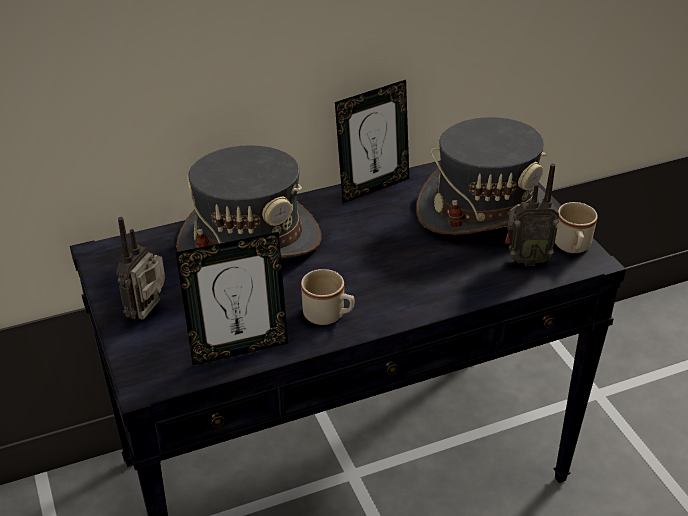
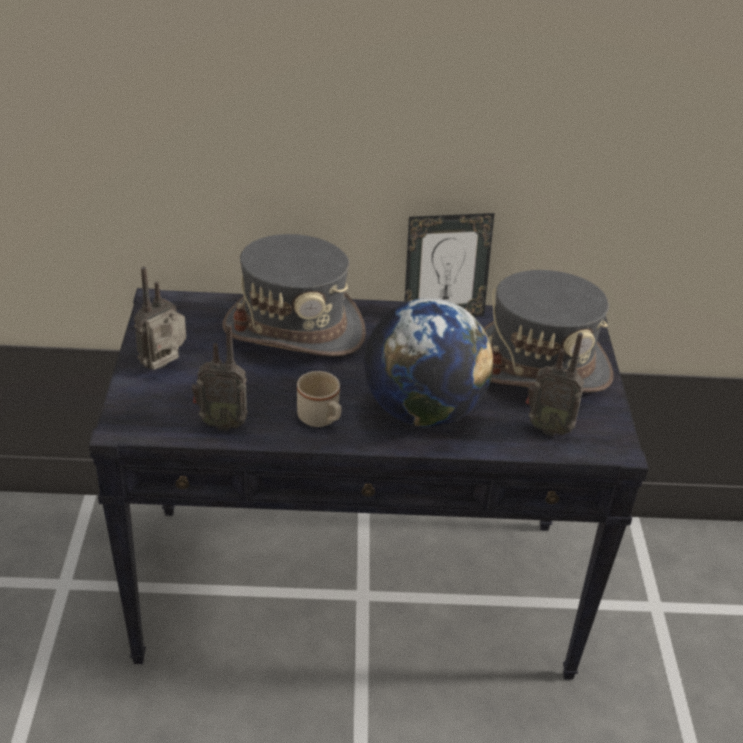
camera: 20 degrees right, 0 degrees up
picture frame [176,232,288,365] -> radio [192,324,248,431]
beige mug [555,202,598,253] -> none
none -> globe [364,298,493,427]

